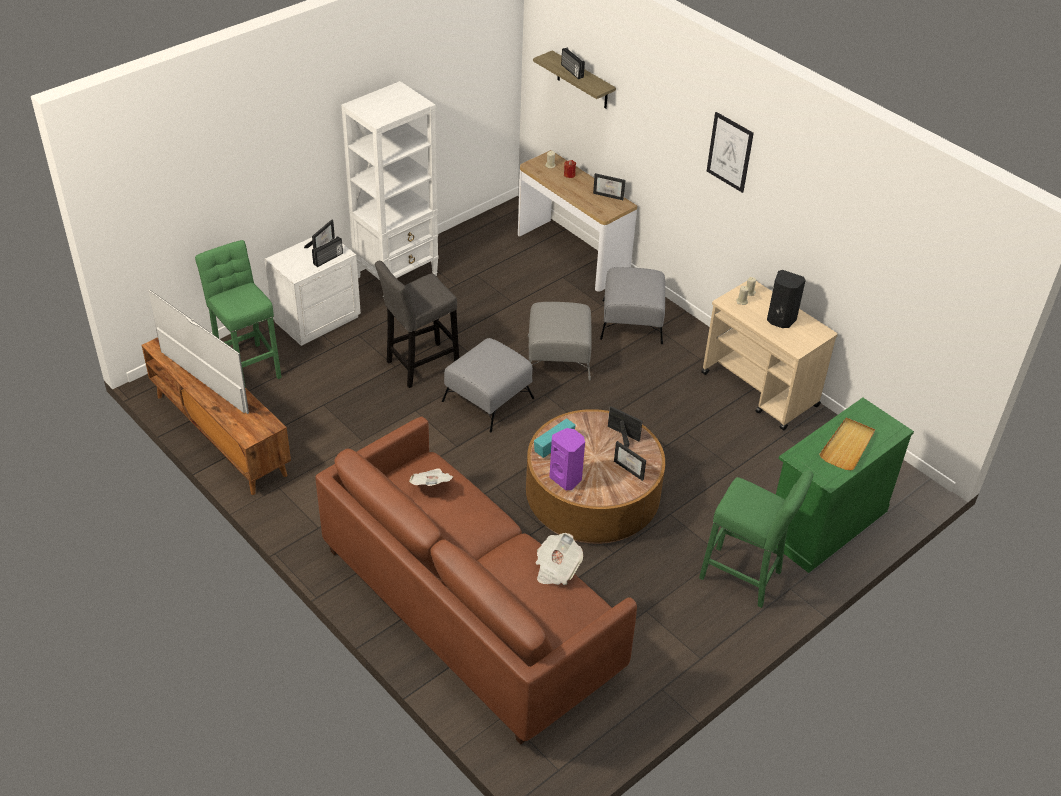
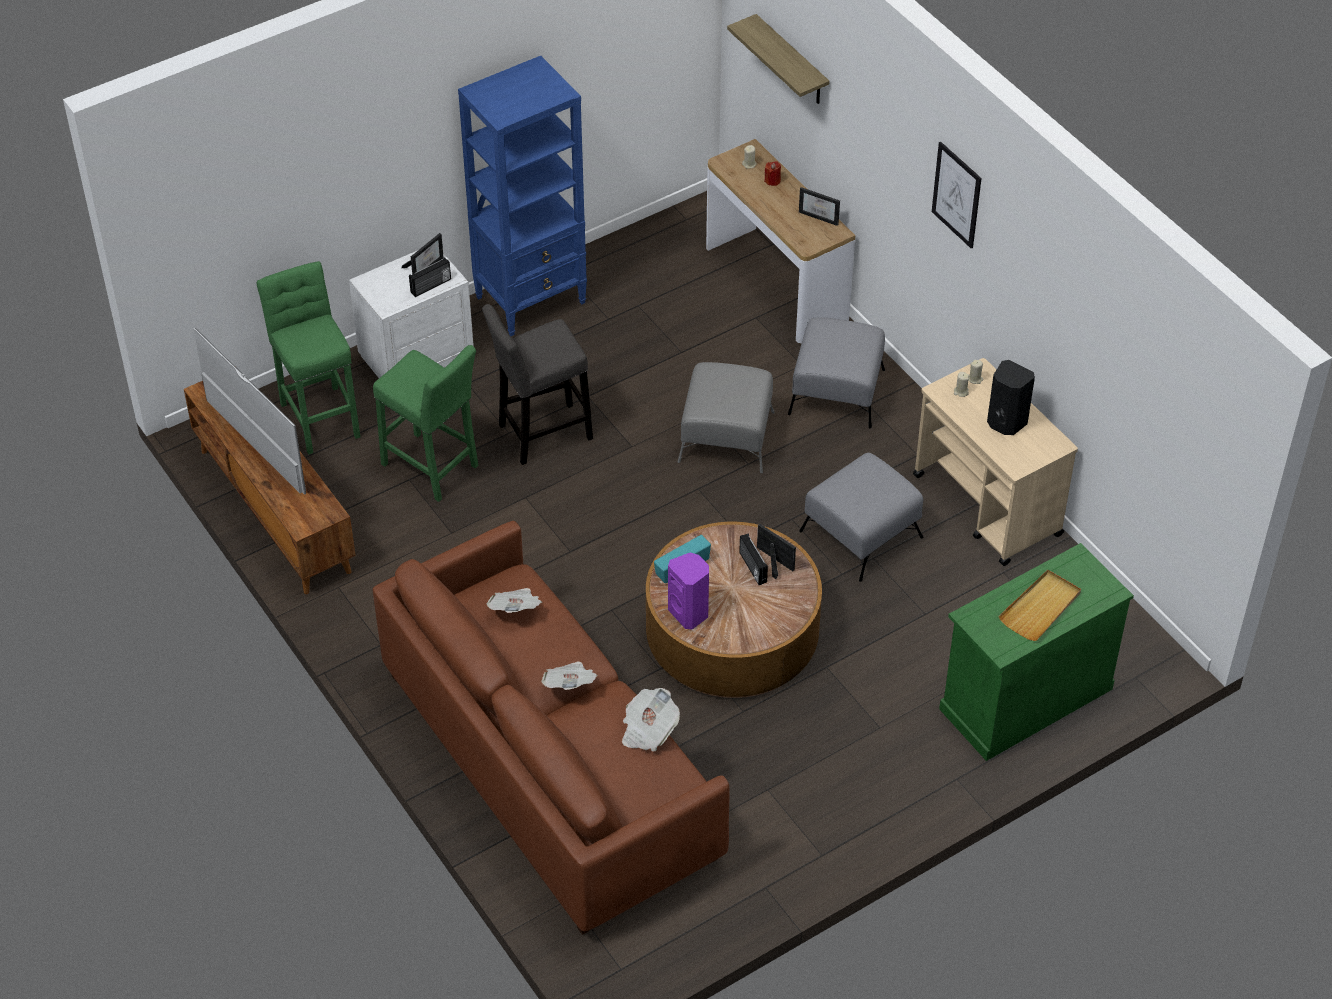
camera: 10 degrees right, 5 degrees up
white bookcase [341,81,439,297] -> blue bookcase [458,56,587,336]
grey ottoman [442,338,534,433] -> grey ottoman moved to [799,453,923,582]
radio [561,48,585,79] -> radio moved to [739,534,768,585]
picture frame [614,441,646,481] -> none
green stool [699,470,814,608] -> green stool moved to [373,345,479,502]
none -> newspaper [541,662,598,690]

